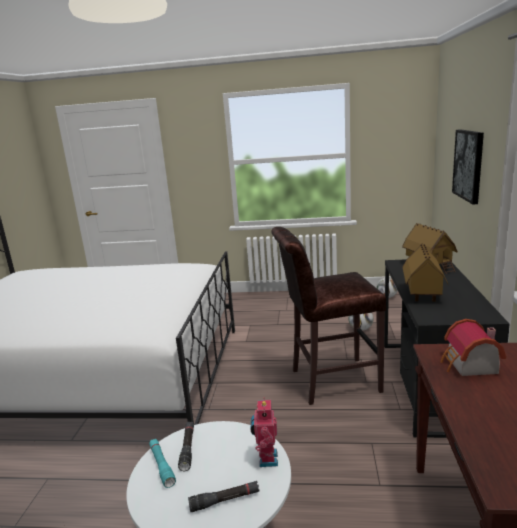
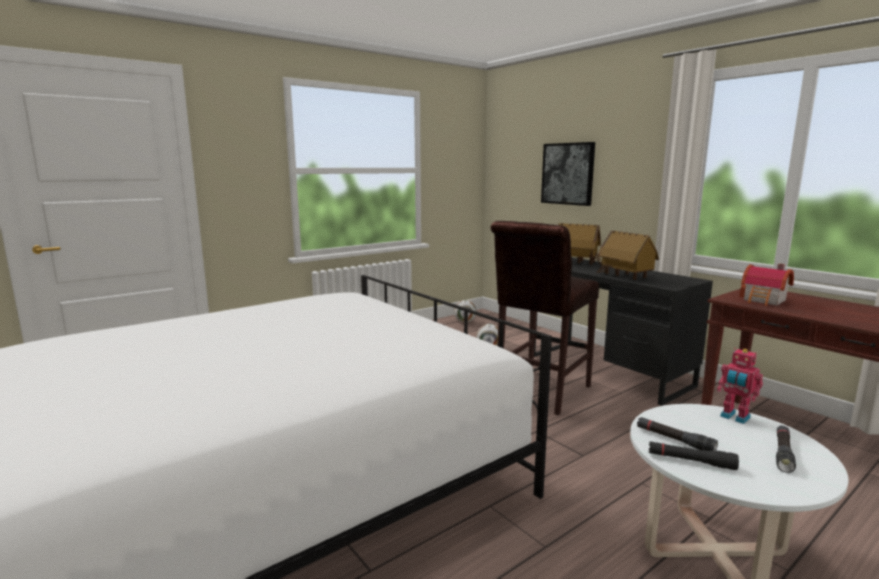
camera: 45 degrees left, 5 degrees down
turquoise flashlight [149,439,176,488] -> black flashlight [649,442,739,470]

